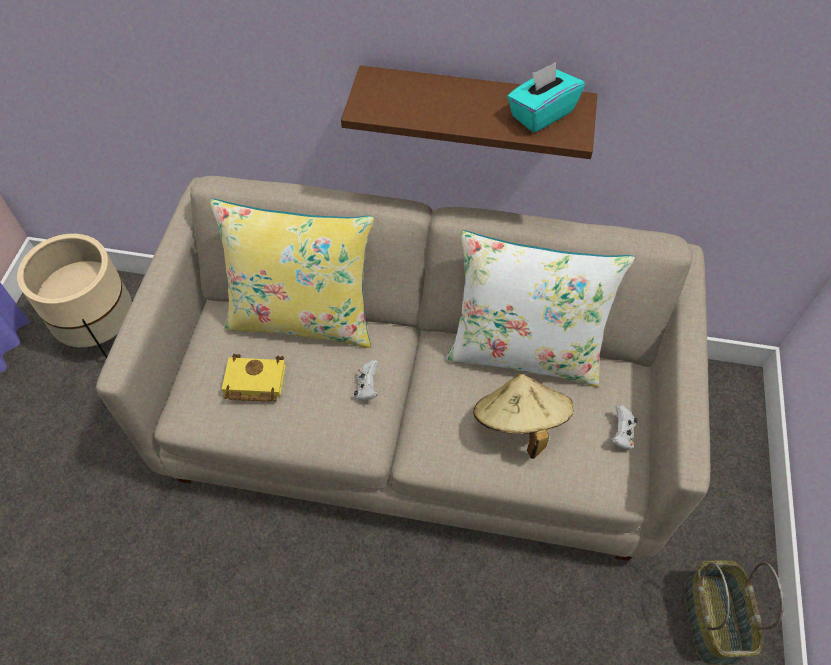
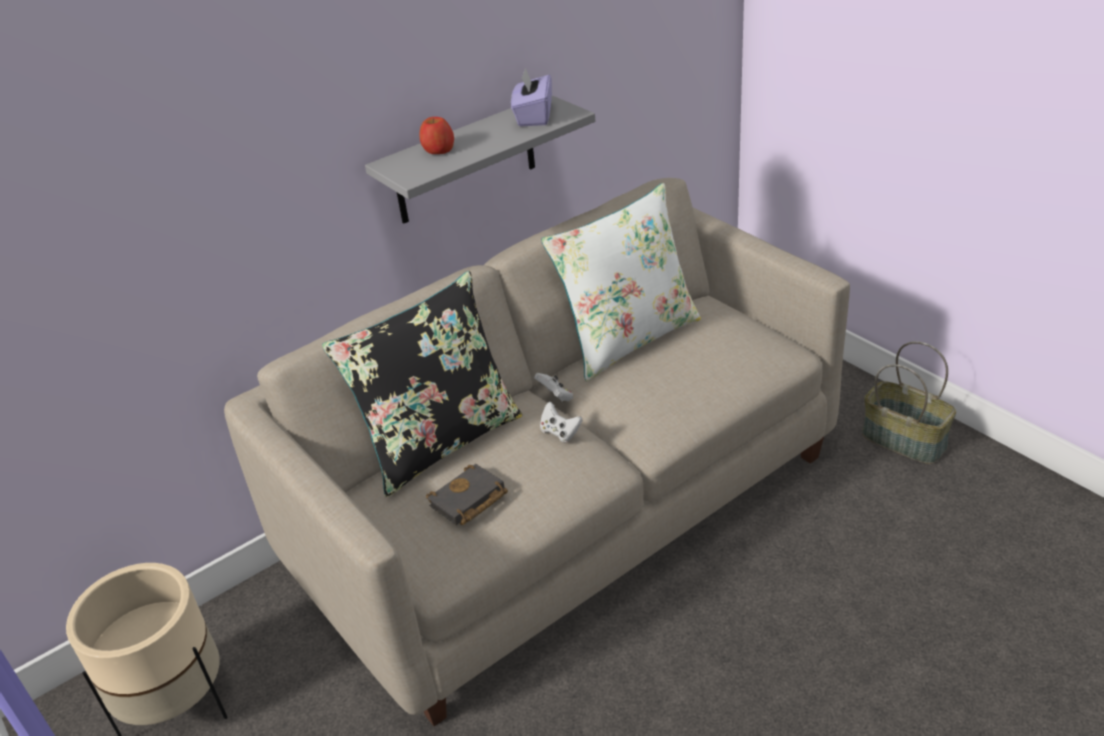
camera: 45 degrees left, 20 degrees down
yellow pillow [210,199,374,348] -> black pillow [322,271,522,497]
yellow book [222,354,286,402] -> black book [426,464,508,525]
brown shelf [341,65,597,159] -> grey shelf [365,95,595,224]
beige hat [473,374,574,459] -> none
turquoise tissue box [507,62,585,133] -> purple tissue box [511,68,552,126]
white game controller [611,405,638,450] -> white game controller moved to [534,373,573,402]
none -> apple [419,117,454,154]

